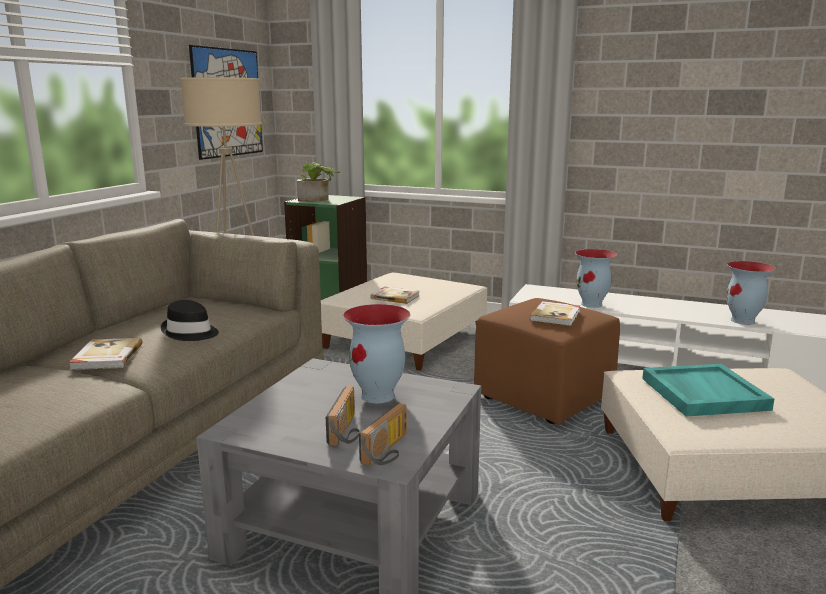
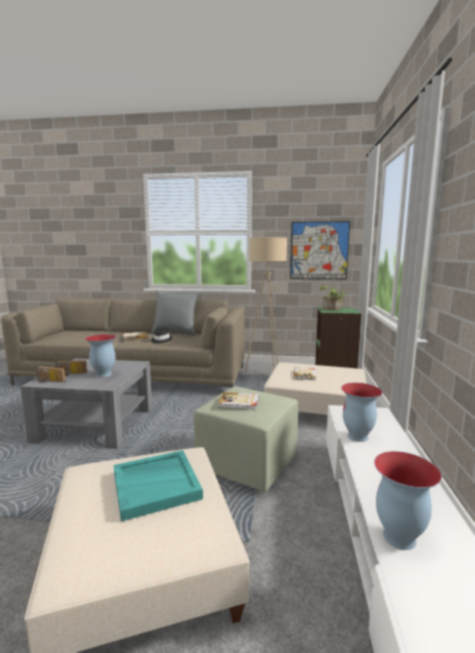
camera: 75 degrees right, 5 degrees down
brown ottoman [474,298,620,425] -> green ottoman [193,387,298,492]
none -> grey pillow [151,290,199,336]

